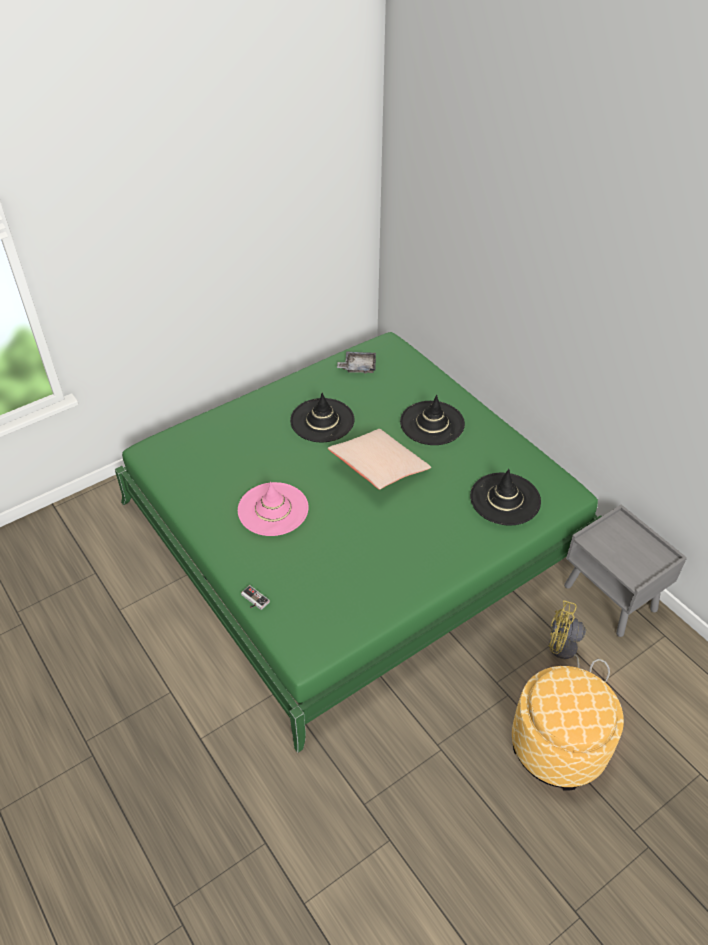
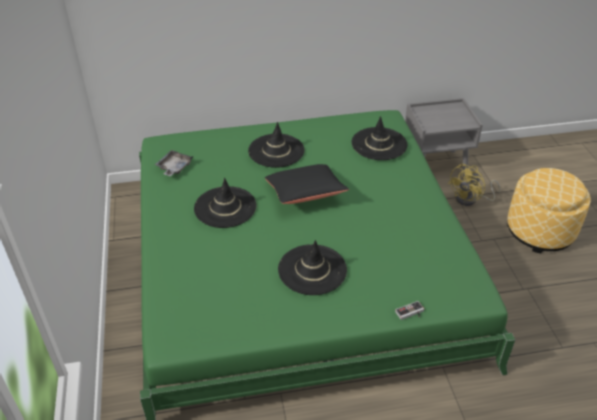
camera: 65 degrees left, 5 degrees down
pink hat [238,482,309,536] -> black hat [278,240,347,295]
beige pillow [328,429,431,490] -> black pillow [265,164,349,204]

